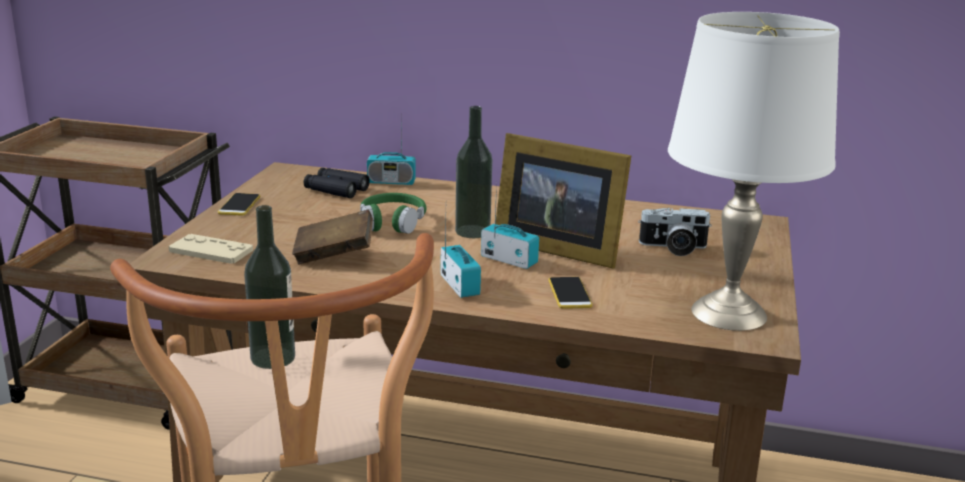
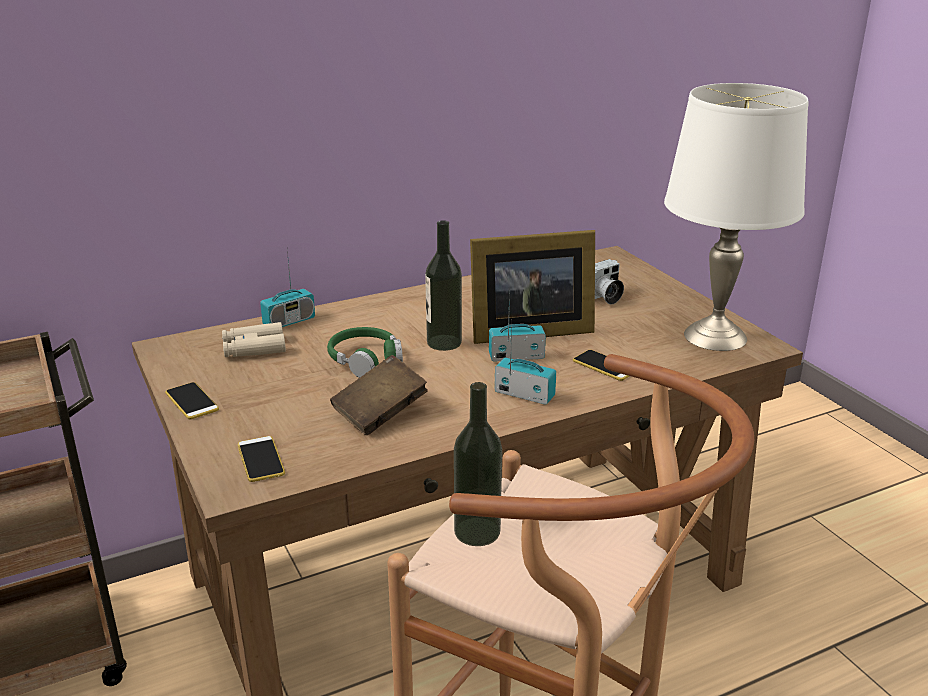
camera: 40 degrees left, 5 degrees up
beige game controller [168,234,253,264] -> phone [238,436,285,482]
black binoculars [304,168,370,198] -> beige binoculars [222,322,286,357]

